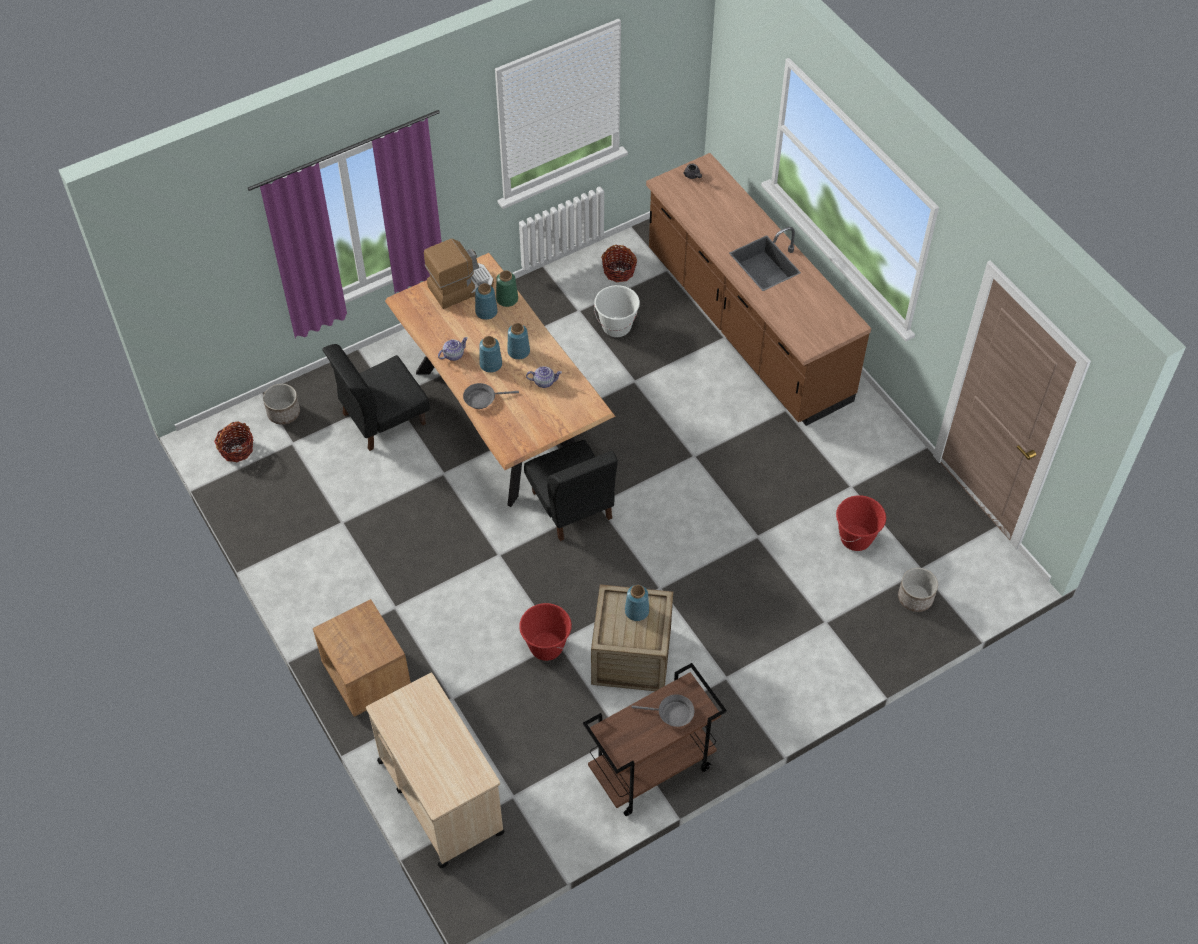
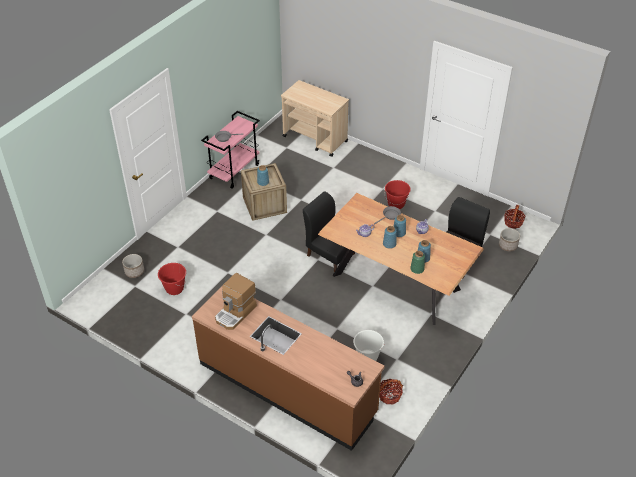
camera: 155 degrees right, 10 degrees down
brown nightstand [313,599,411,717] -> none
coffee machine [424,239,494,309] -> coffee machine moved to [215,273,257,330]
red bucket [519,603,572,661] -> red bucket moved to [384,180,411,209]
brown cart [583,663,727,816] -> pink cart [201,111,260,189]

